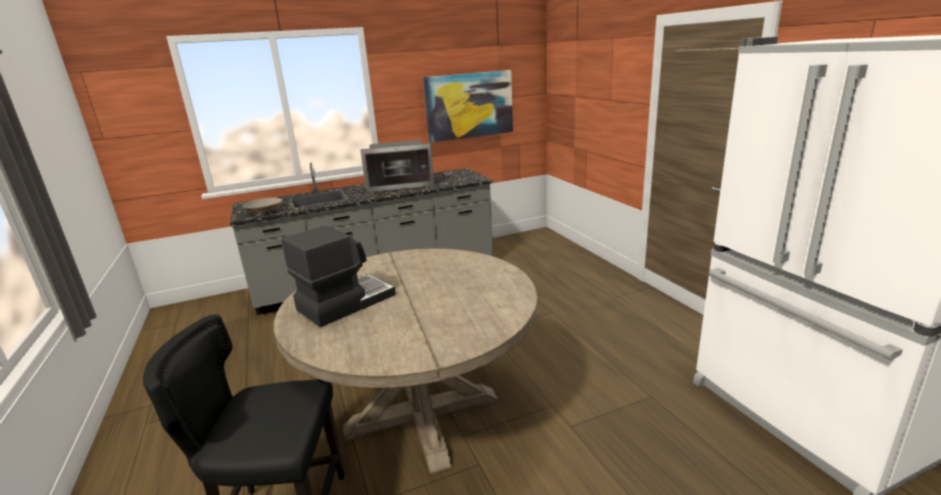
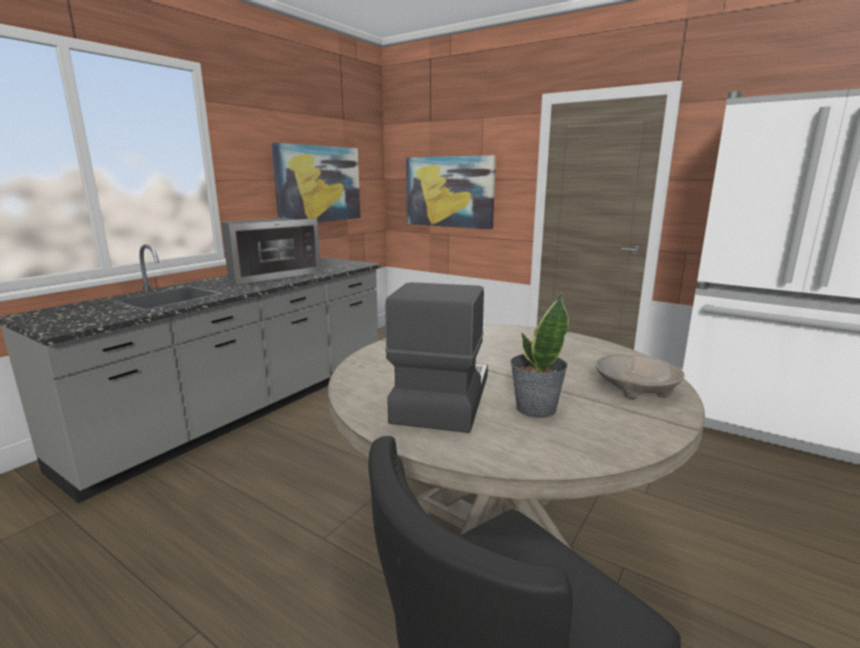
camera: 35 degrees left, 5 degrees down
beige bowl [243,197,282,216] -> beige bowl moved to [595,354,685,399]
none -> picture [406,155,496,229]
none -> potted plant [510,293,569,418]

